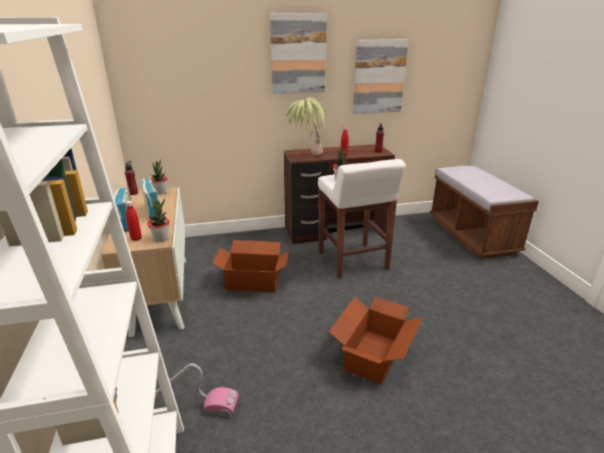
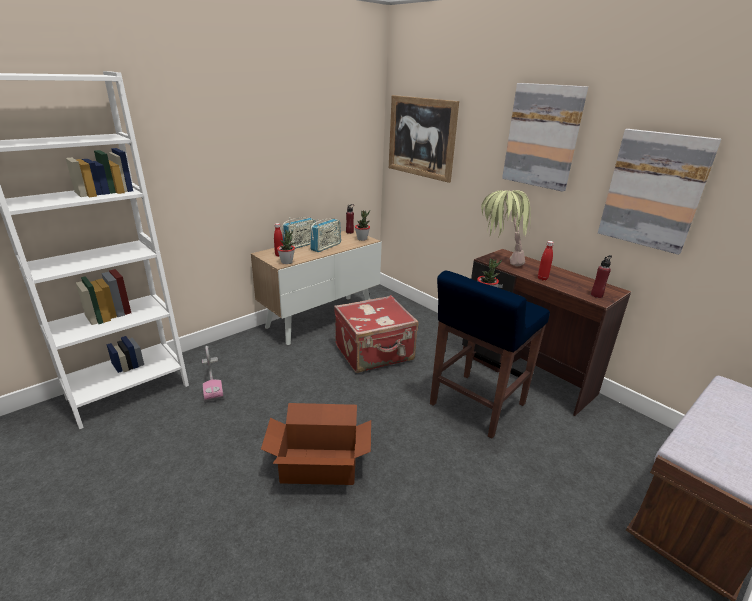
camera: 60 degrees right, 0 degrees up
cardboard box [212,240,289,292] -> red suitcase [334,295,418,373]
white stool [318,159,406,279] -> blue stool [430,271,550,439]
none -> picture [389,95,459,183]

